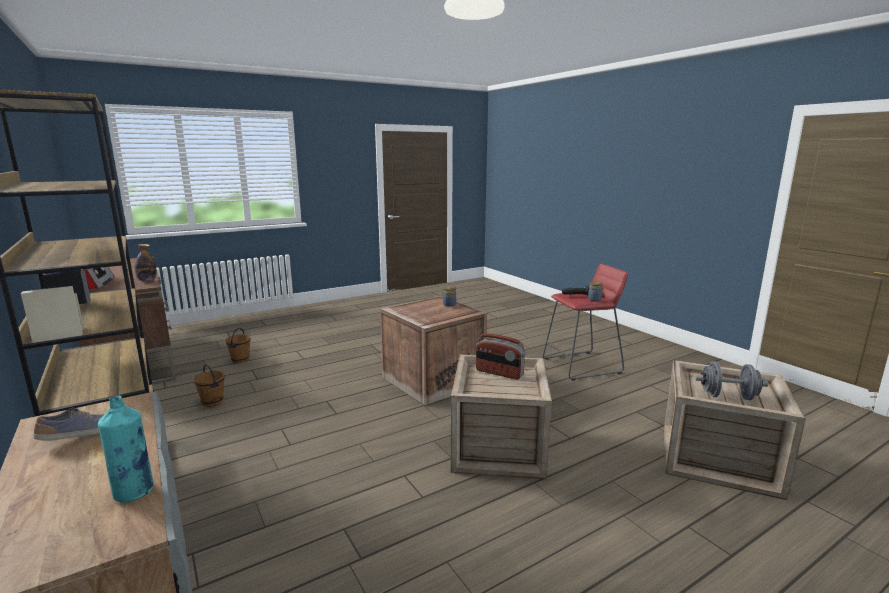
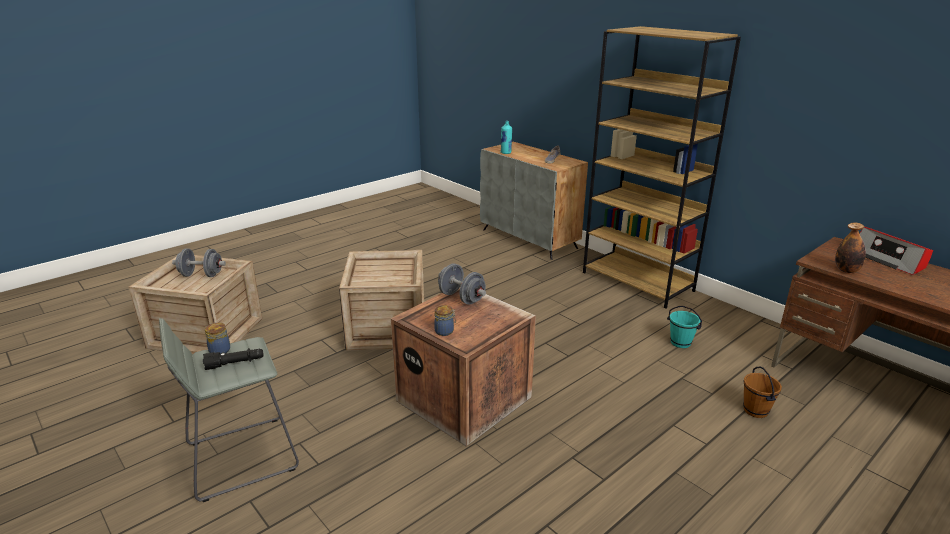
camera: 170 degrees right, 10 degrees up
brown bucket [193,364,225,407] -> turquoise bucket [667,306,702,348]
radio [476,333,526,380] -> none
red stool [543,264,628,381] -> grey stool [159,318,299,502]
none -> grey dumbbell [438,263,486,305]

